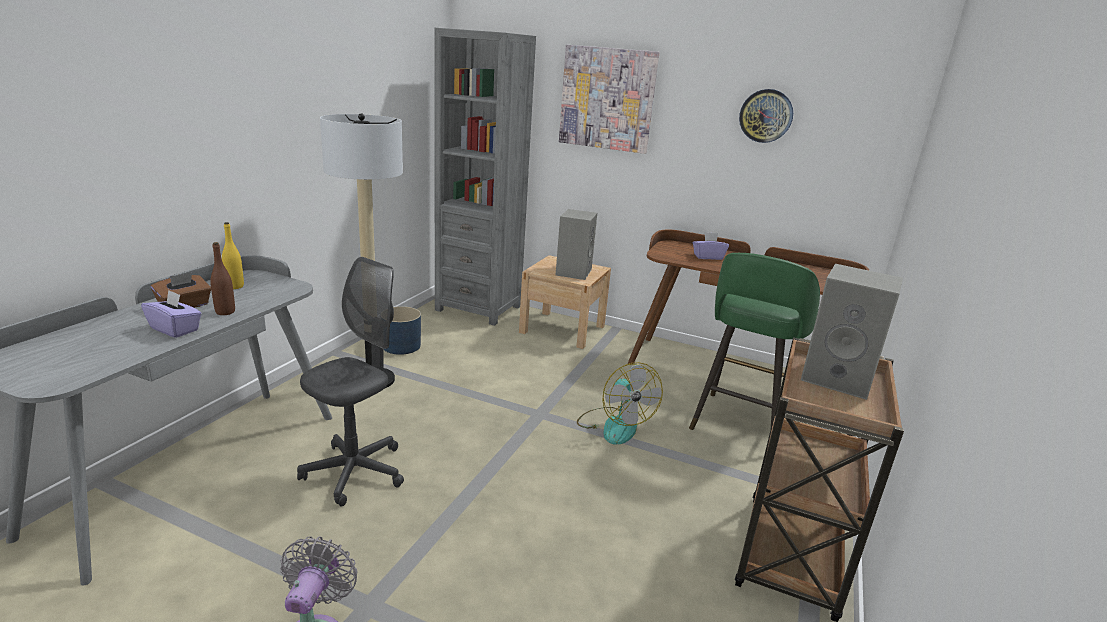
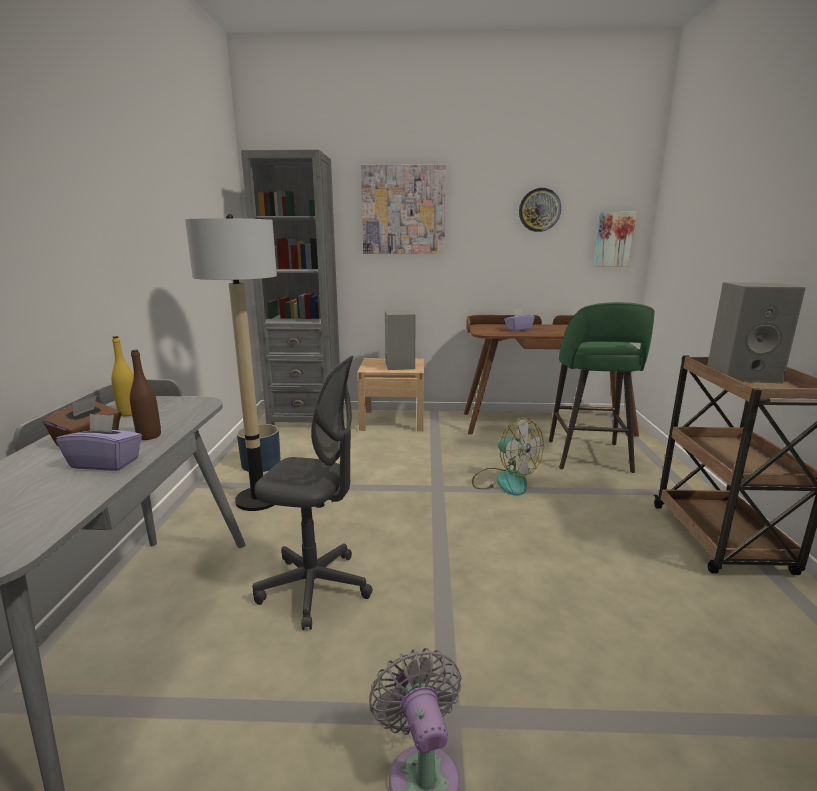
camera: 20 degrees left, 5 degrees down
grey office chair [297,257,404,507] -> grey office chair turned 90 degrees clockwise [253,356,373,630]
none -> picture [594,212,636,266]

